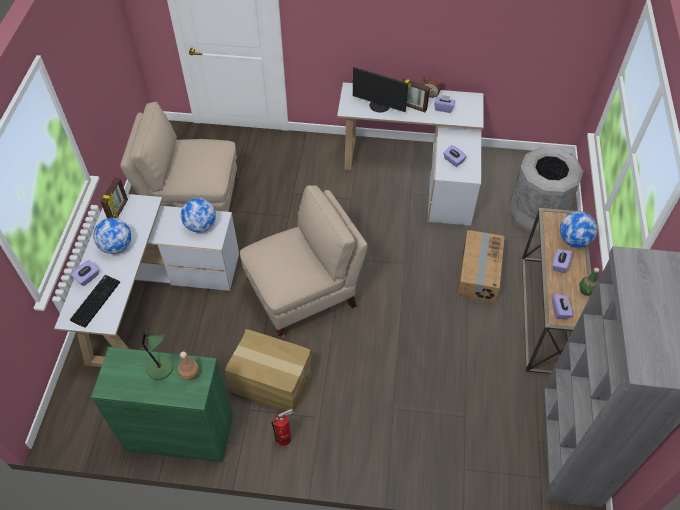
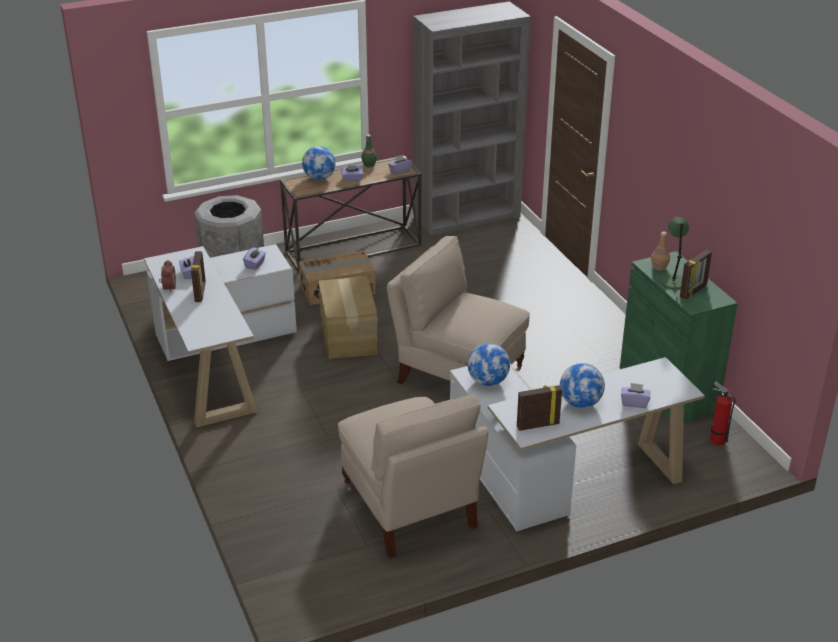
camera: 120 degrees left, 20 degrees down
keyboard [70,275,120,328] -> none
cardboard box [225,329,312,413] -> cardboard box moved to [319,276,378,359]
fire extinguisher [271,409,295,446] -> fire extinguisher moved to [710,381,735,445]
monitor [353,67,408,113] -> none
none -> picture frame [680,250,712,300]

